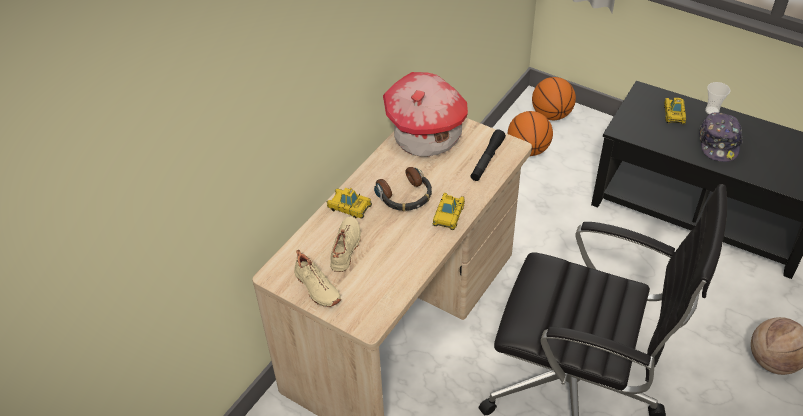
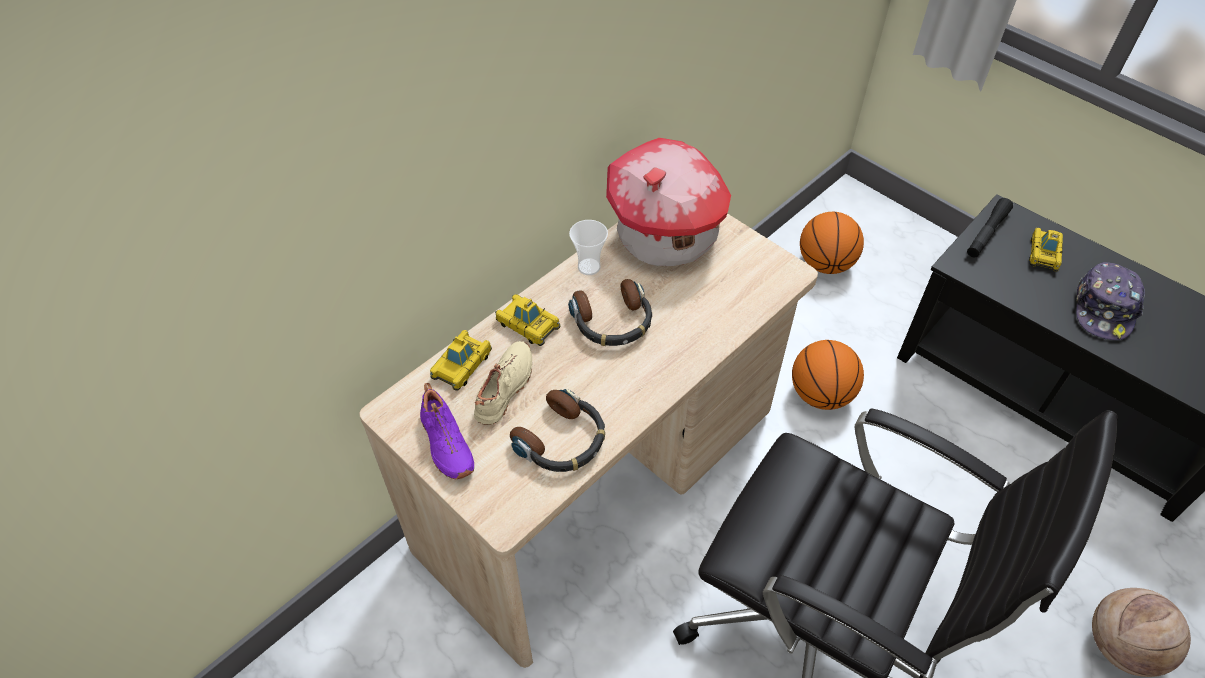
camera: 10 degrees right, 5 degrees up
beige shoe [294,250,341,307] -> purple shoe [420,383,474,479]
toy car [432,193,465,230] -> toy car moved to [430,330,492,391]
black flashlight [471,130,506,181] -> black flashlight moved to [967,198,1013,258]
basketball [532,77,576,120] -> basketball moved to [792,340,864,410]
cup [705,82,730,114] -> cup moved to [569,220,608,275]
none -> headphones [510,389,605,472]

